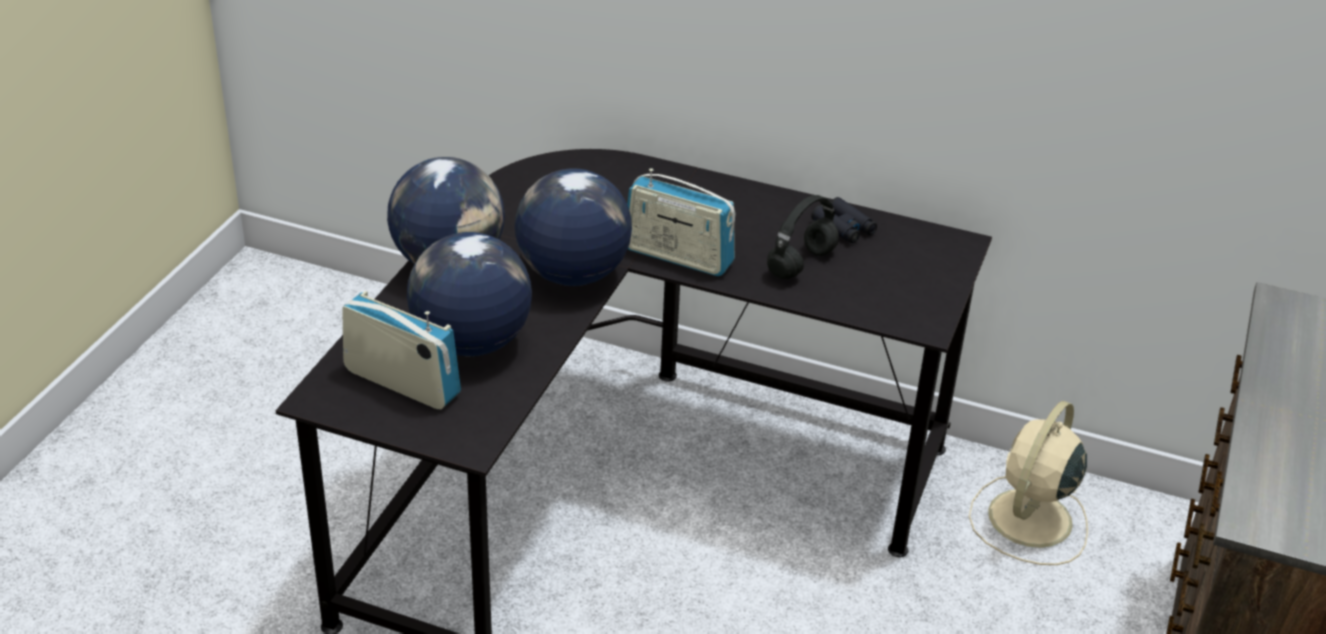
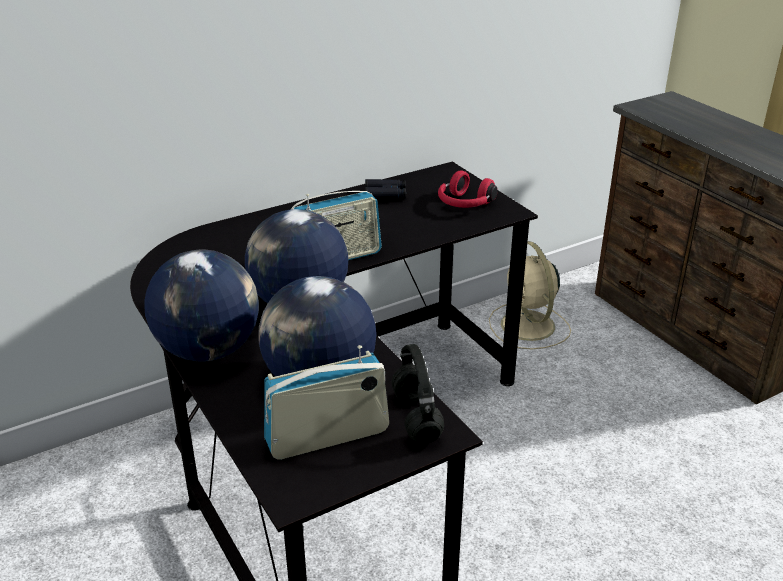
camera: 50 degrees left, 5 degrees down
black headphones [767,195,839,279] -> black headphones moved to [392,344,444,444]
none -> red headphones [438,171,498,208]

